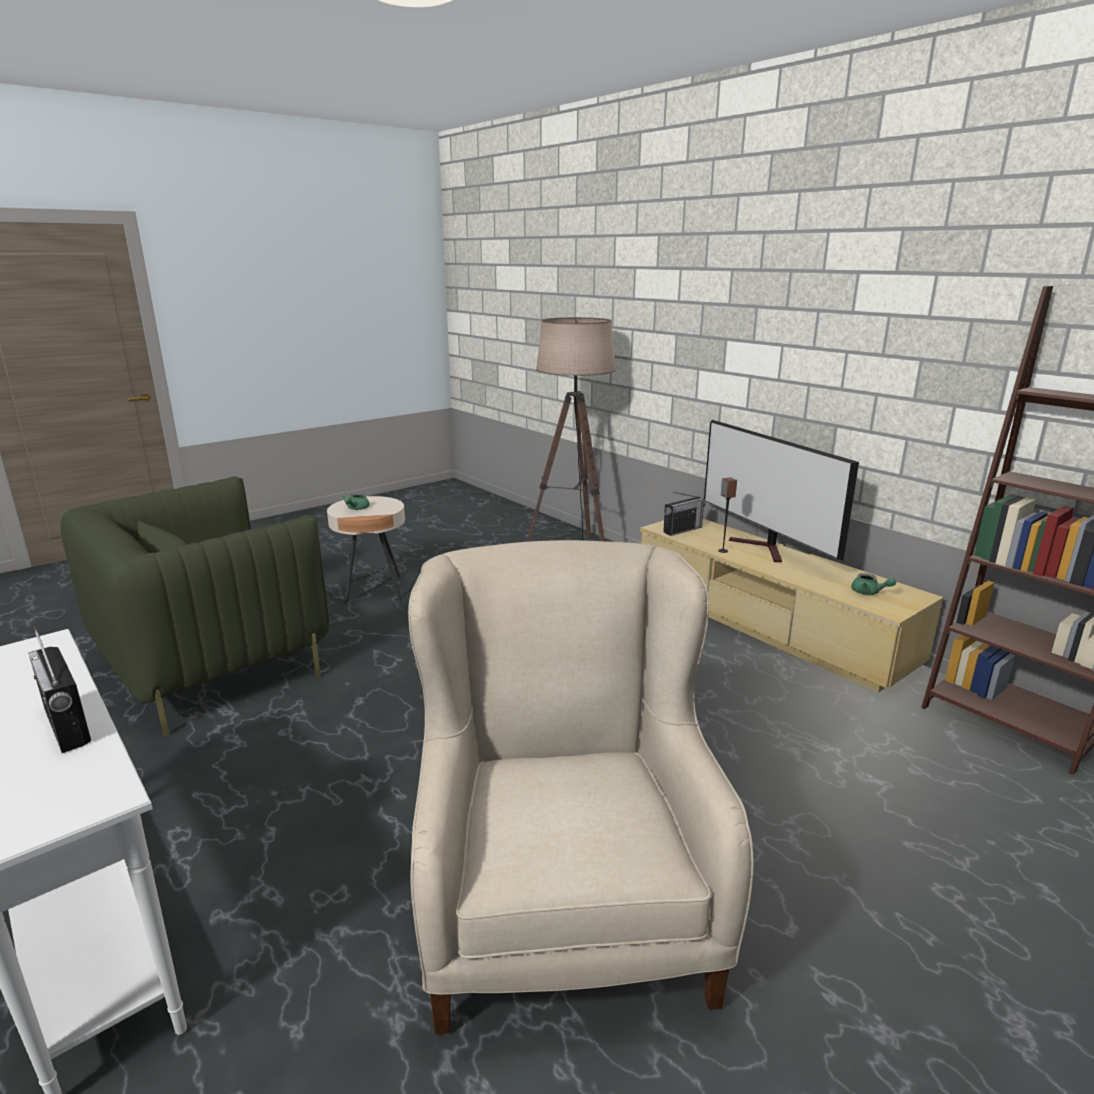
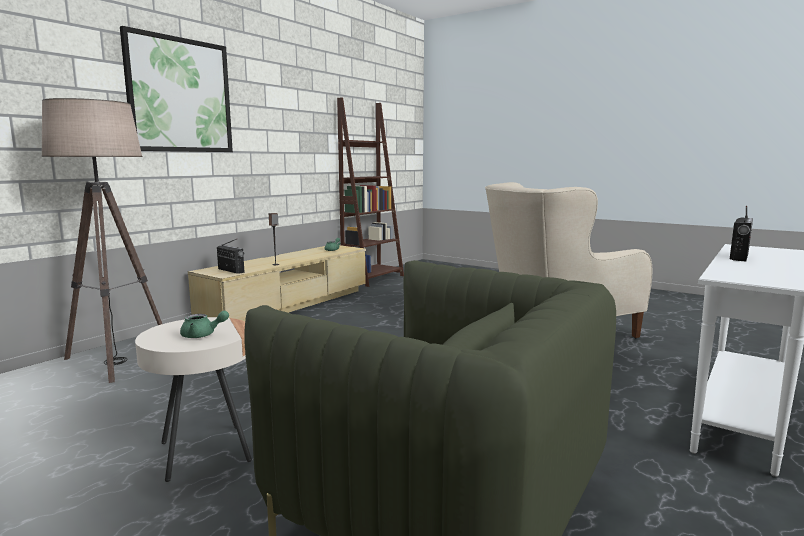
camera: 105 degrees left, 10 degrees down
television [704,420,859,562] -> none
none -> picture [120,26,233,152]

